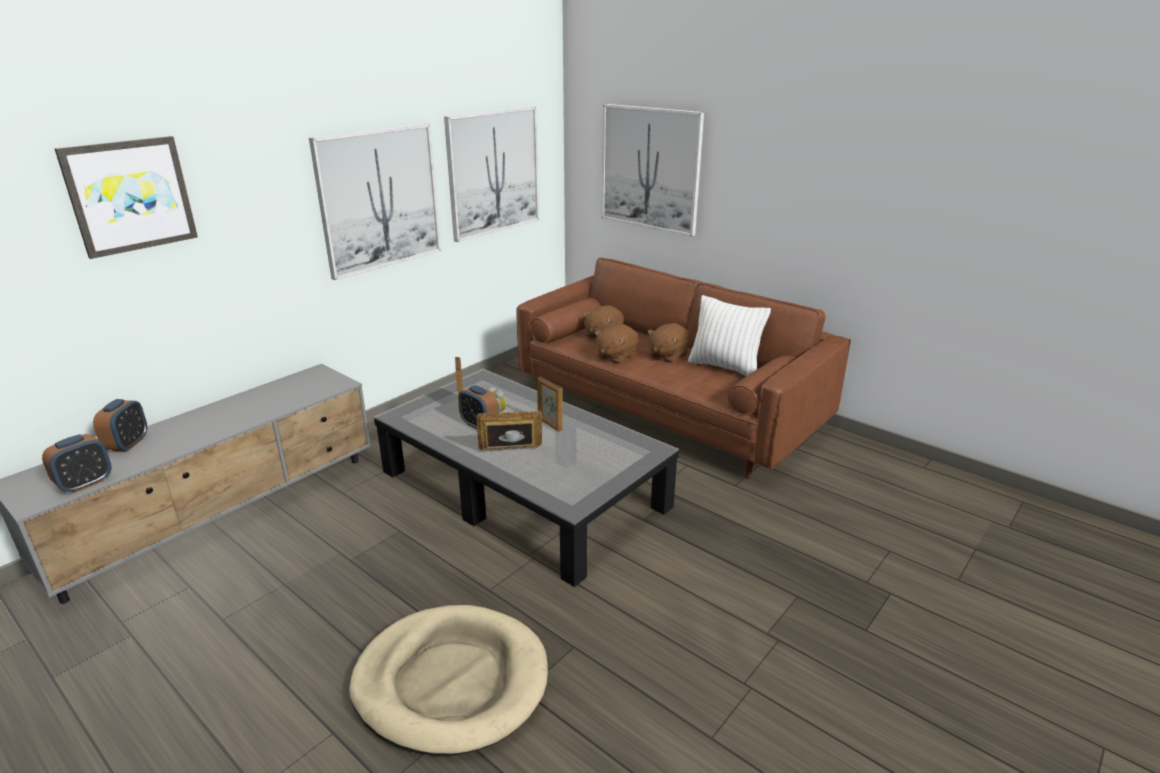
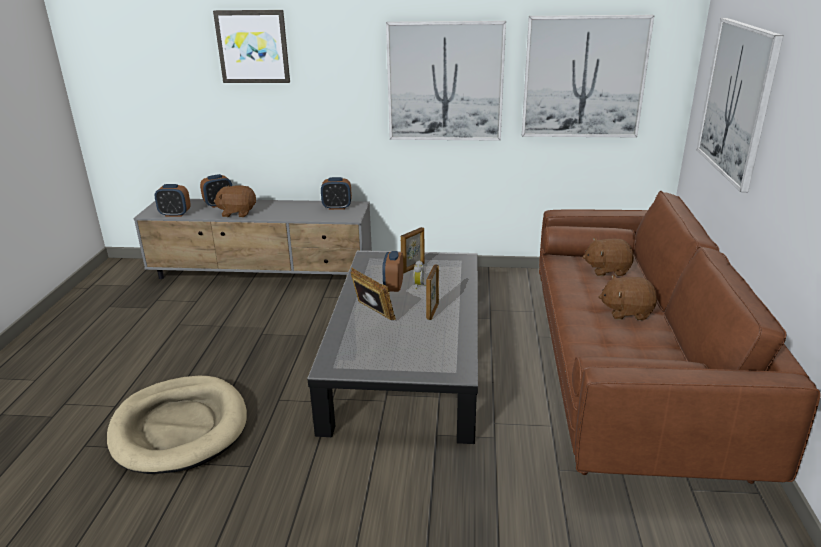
camera: 55 degrees right, 0 degrees up
brown plush toy [595,324,638,364] -> brown plush toy moved to [214,185,256,217]
white pillow [688,295,771,376] -> none
none -> alarm clock [321,177,352,210]

